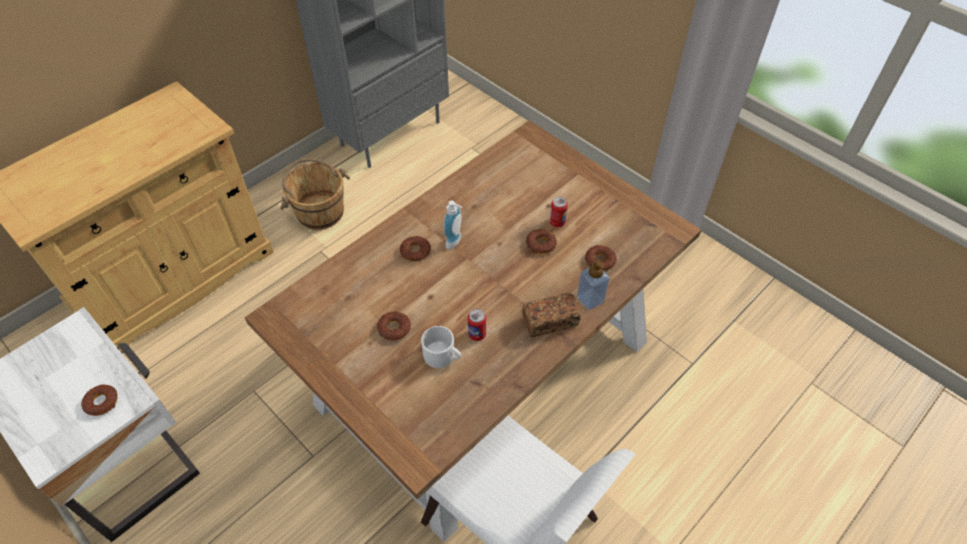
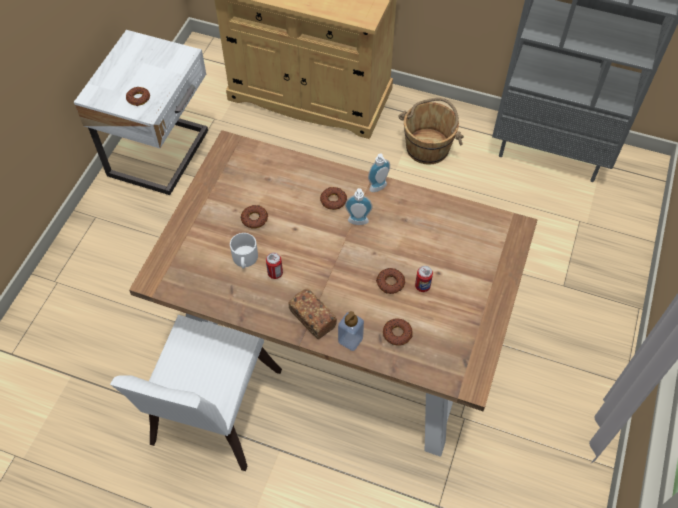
camera: 65 degrees right, 5 degrees up
none -> soap dispenser [368,153,390,192]

